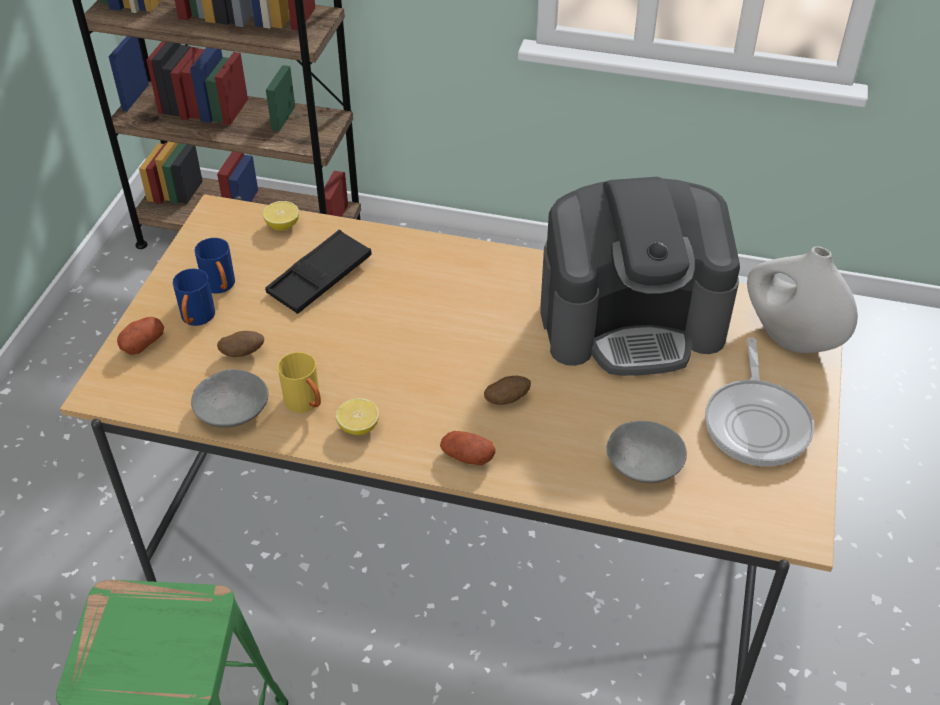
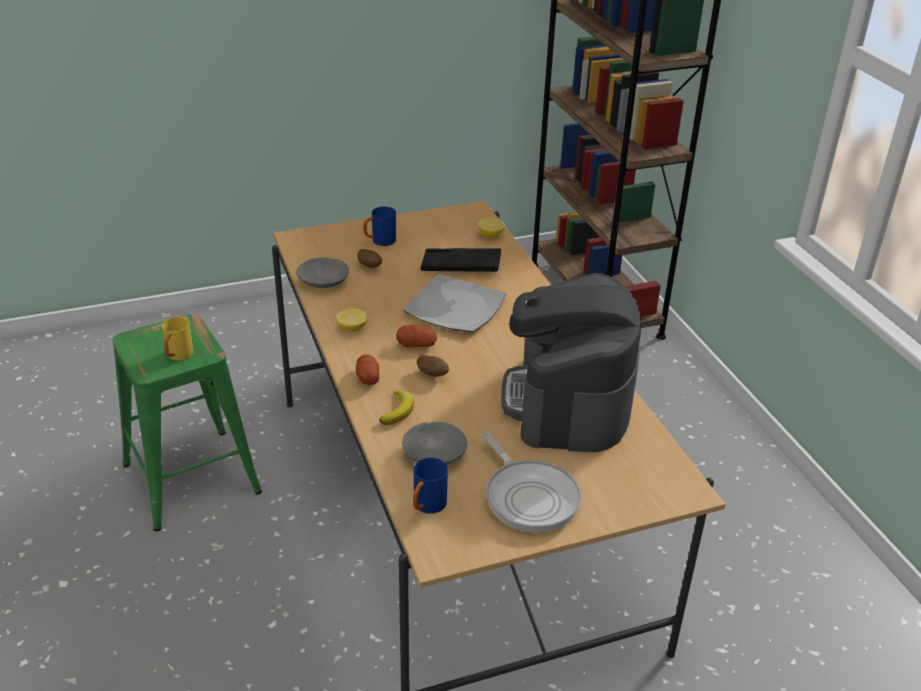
camera: 55 degrees right, 10 degrees down
potato [117,317,164,355] -> potato moved to [396,325,437,347]
blue mug [194,238,235,293] -> blue mug moved to [413,457,448,514]
yellow mug [278,352,321,413] -> yellow mug moved to [162,317,193,360]
coffee machine [540,177,740,376] -> coffee machine turned 45 degrees clockwise [501,273,642,452]
frying pan [705,337,814,466] -> frying pan turned 90 degrees counterclockwise [482,432,582,532]
white vase [747,246,858,353] -> none
none -> banana [379,390,414,425]
none -> plate [404,274,506,332]

